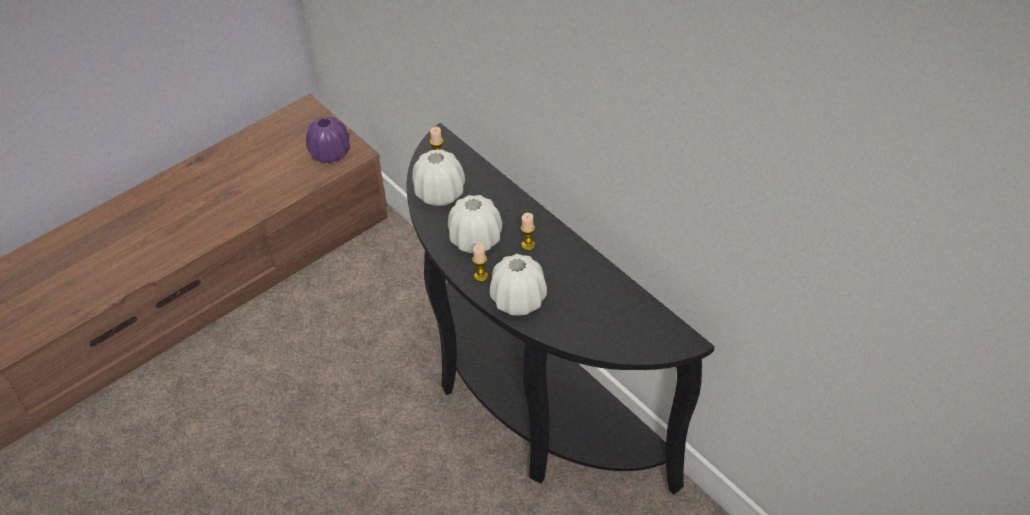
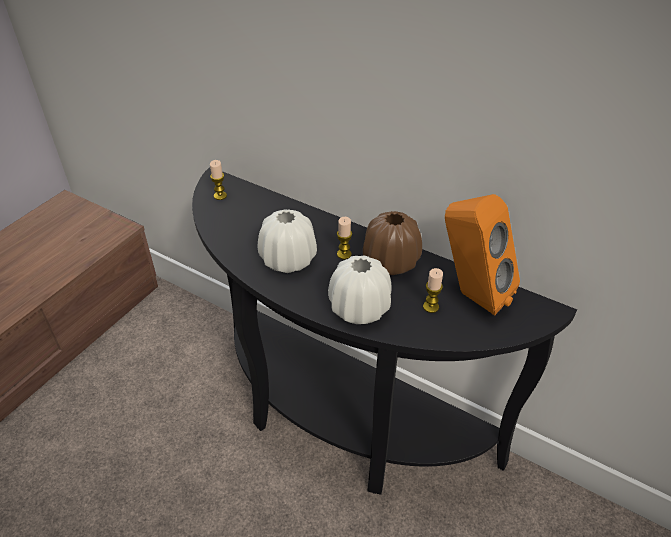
camera: 20 degrees left, 5 degrees down
purple vase [306,116,350,163] -> none
white vase [412,150,465,206] -> none
candle [472,244,488,282] -> candle moved to [423,268,443,313]
none -> brown vase [363,211,422,275]
none -> orange speaker [445,194,520,316]

